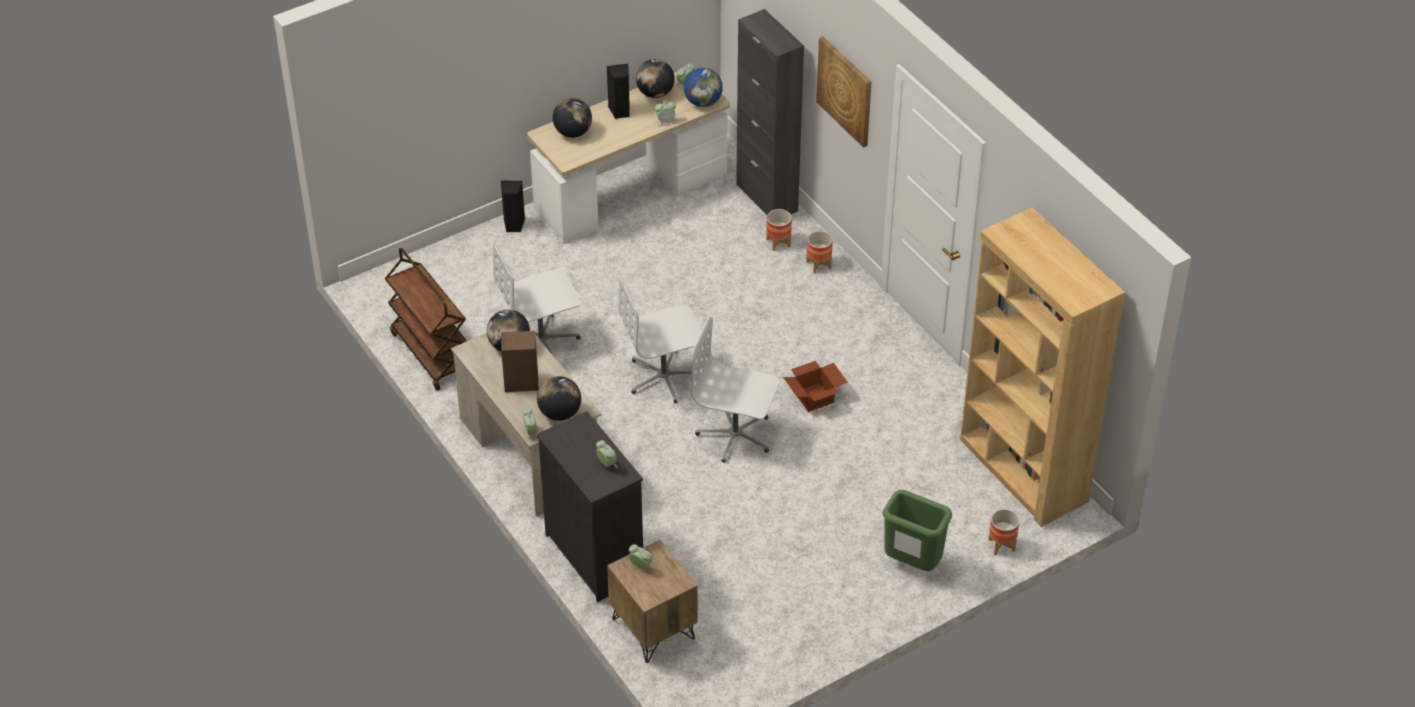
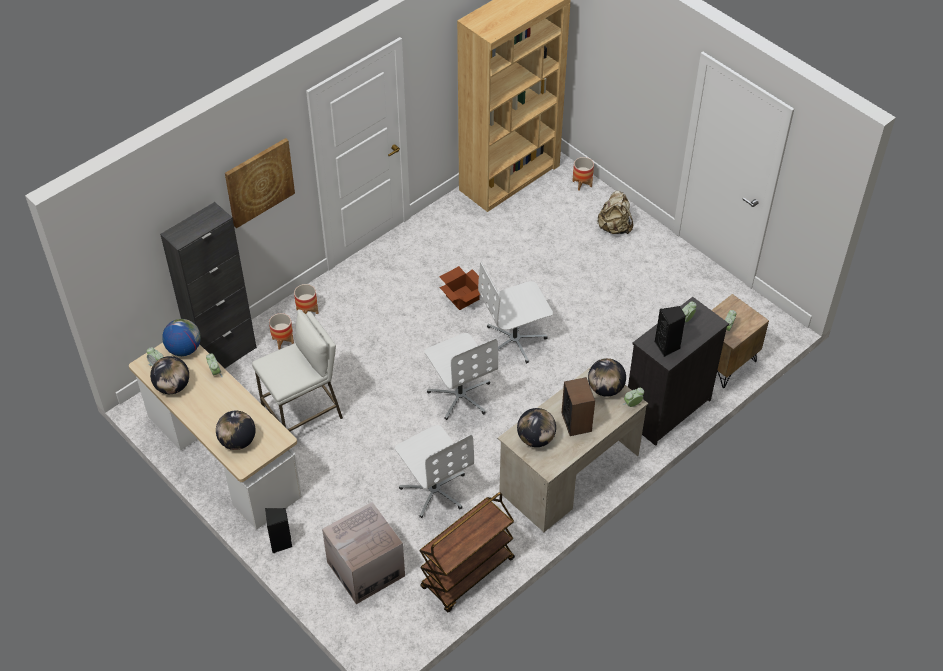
camera: 100 degrees left, 5 degrees up
black speaker [607,64,630,119] -> black speaker moved to [655,306,686,357]
white office chair [690,317,780,463] -> white office chair turned 60 degrees clockwise [478,262,553,363]
green trash can [882,490,952,571] -> beige backpack [597,191,633,234]
none -> white stool [252,309,343,431]
none -> cardboard box [322,502,405,604]

